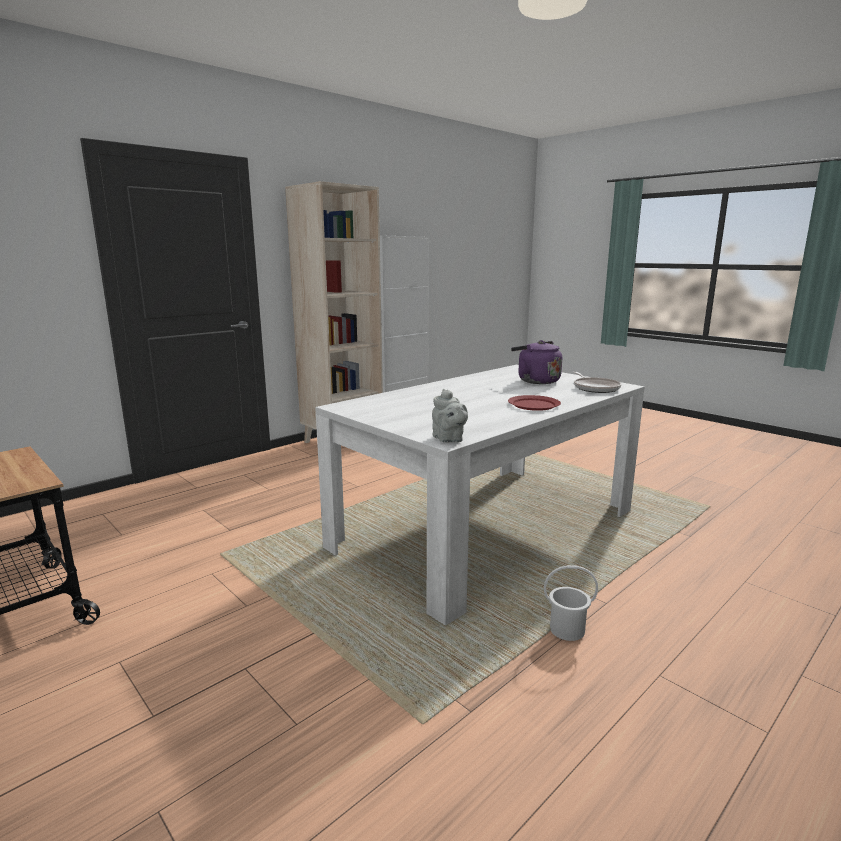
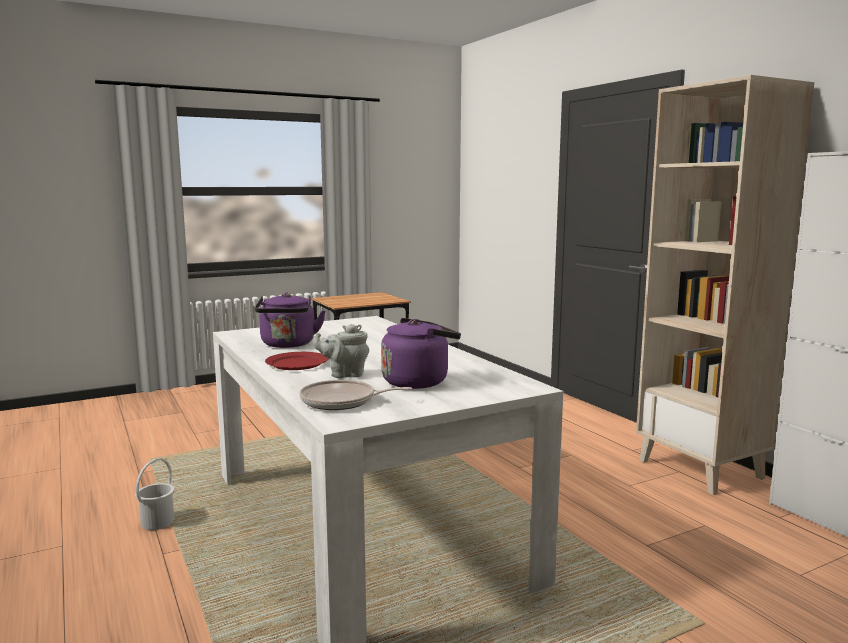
camera: 105 degrees right, 5 degrees down
grey teapot [432,389,468,443] -> grey teapot moved to [313,324,369,378]
none -> purple kettle [255,292,326,348]

